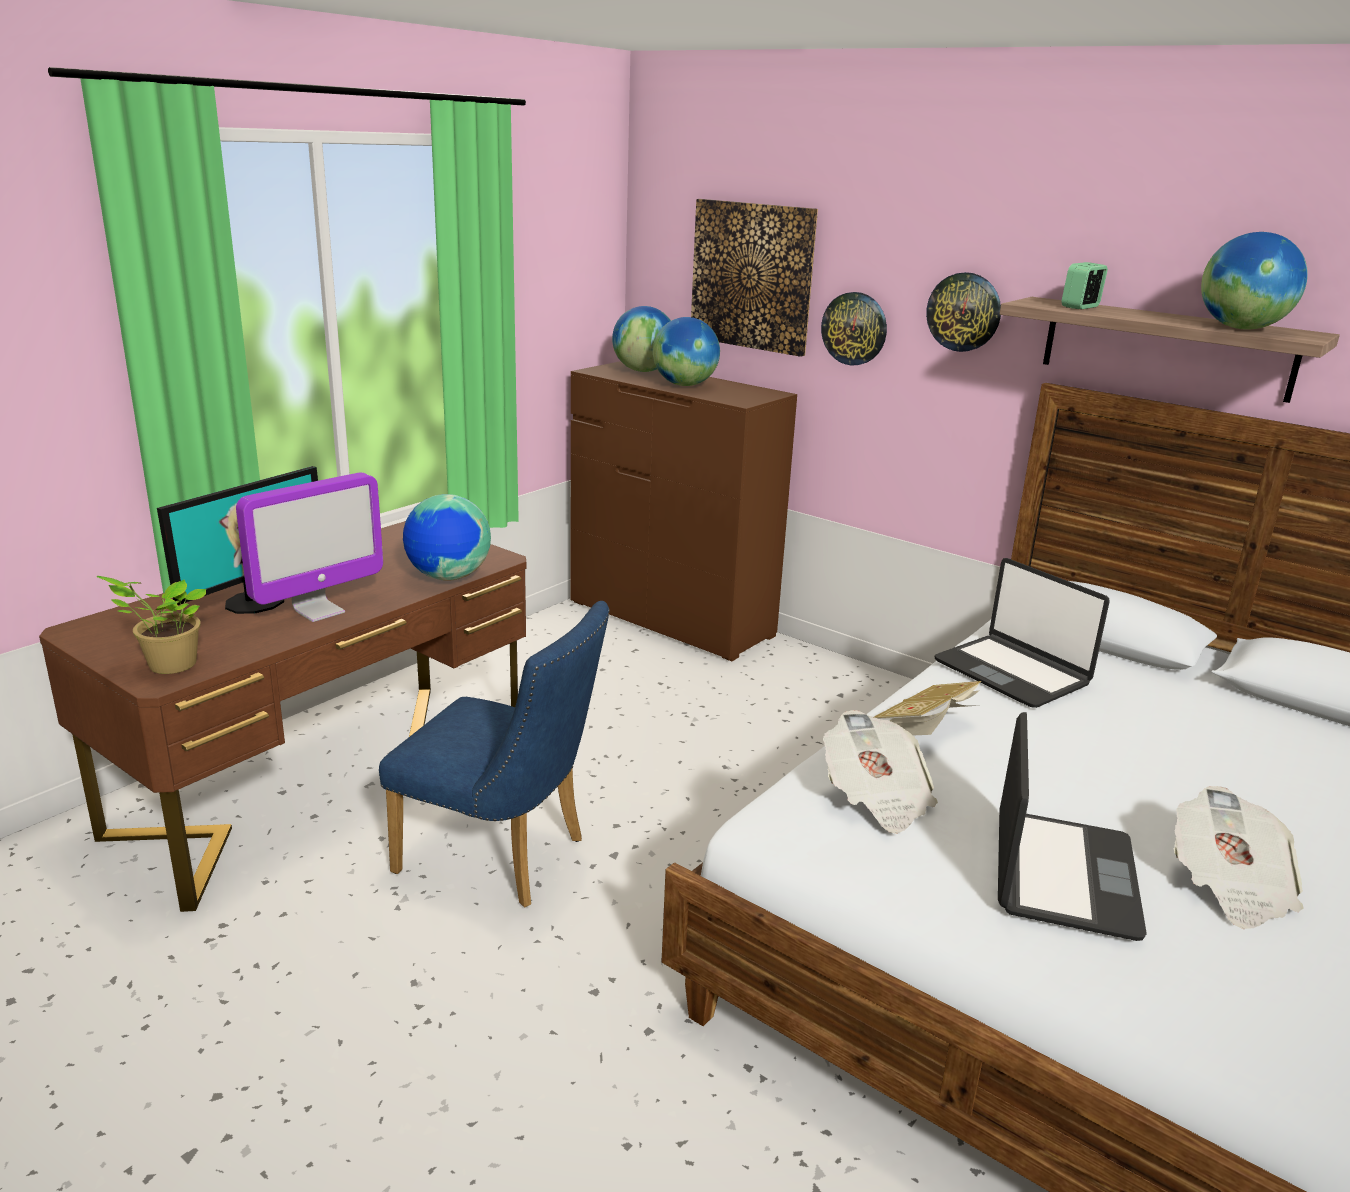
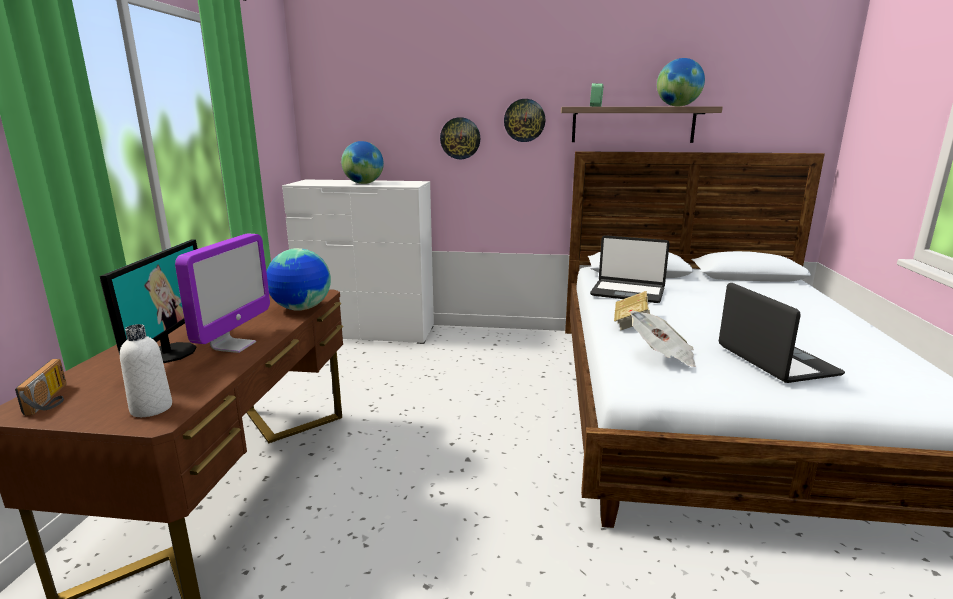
camera: 30 degrees left, 5 degrees down
potted plant [96,576,206,674] -> white bottle [120,324,172,417]
blue chair [379,601,610,908] -> none
brown dresser [570,361,797,661] -> white dresser [282,179,434,344]
globe [612,306,671,372] -> none
picture [691,199,818,357] -> none
newspaper [1173,786,1304,929] -> none
none -> radio [15,359,67,416]

